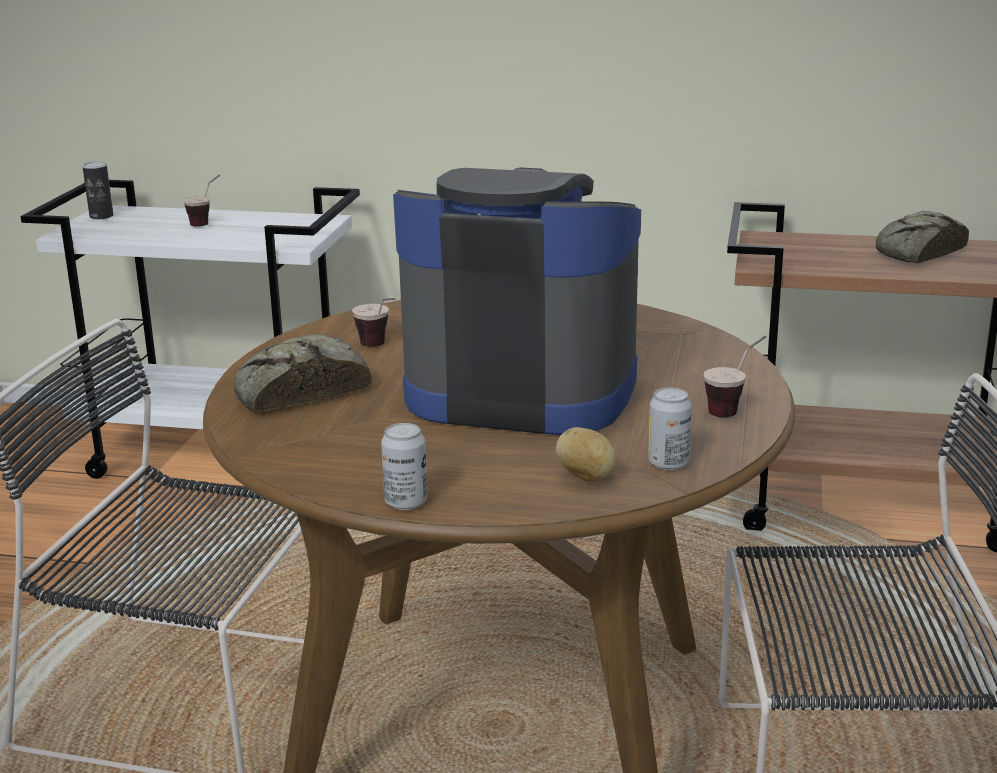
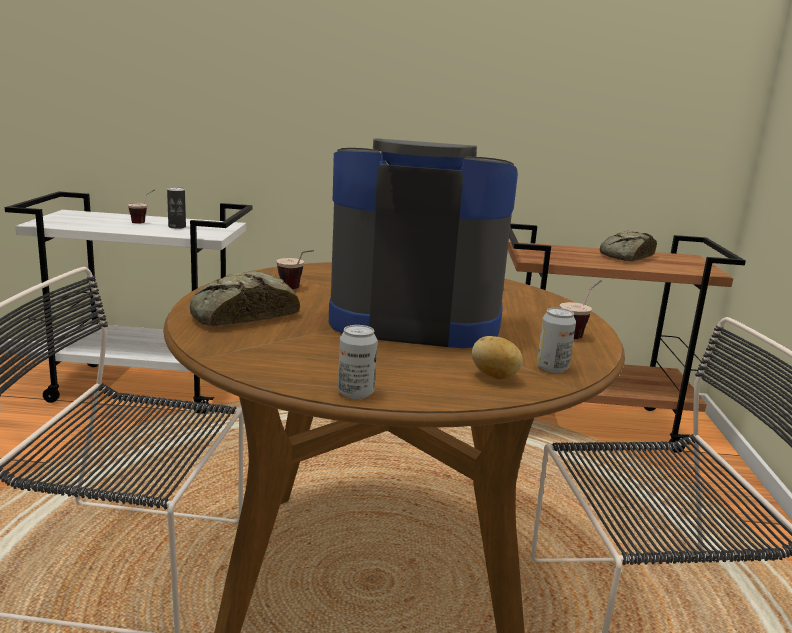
camera: 10 degrees left, 5 degrees down
can [83,161,113,220] -> can moved to [167,187,186,229]

